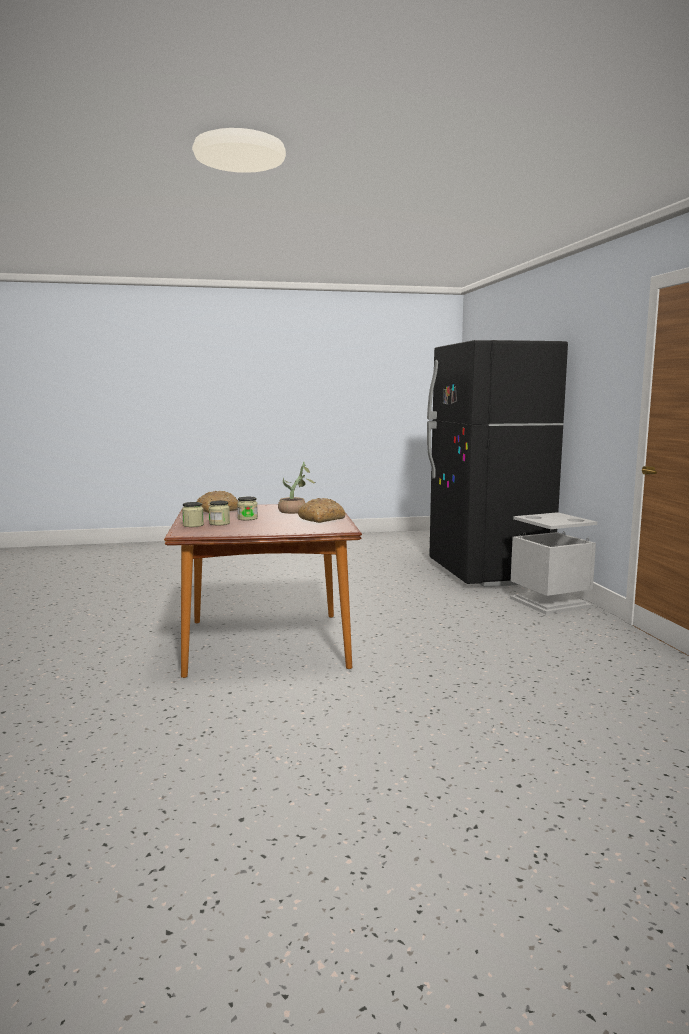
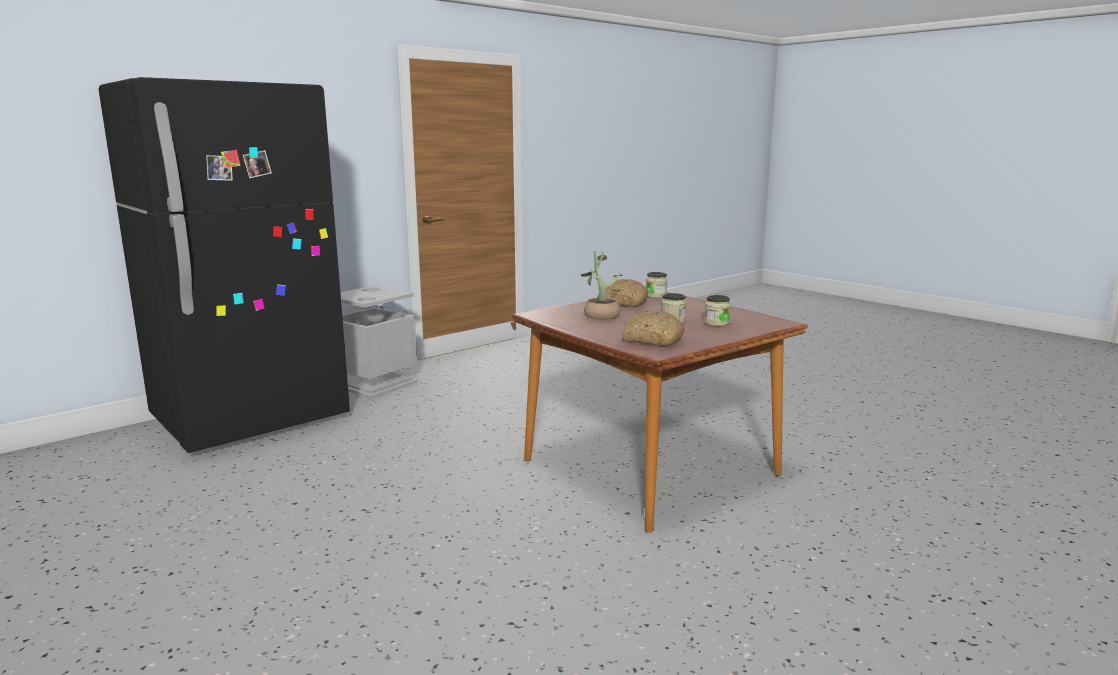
camera: 120 degrees left, 5 degrees up
jar [182,502,204,527] -> jar moved to [646,272,668,298]

